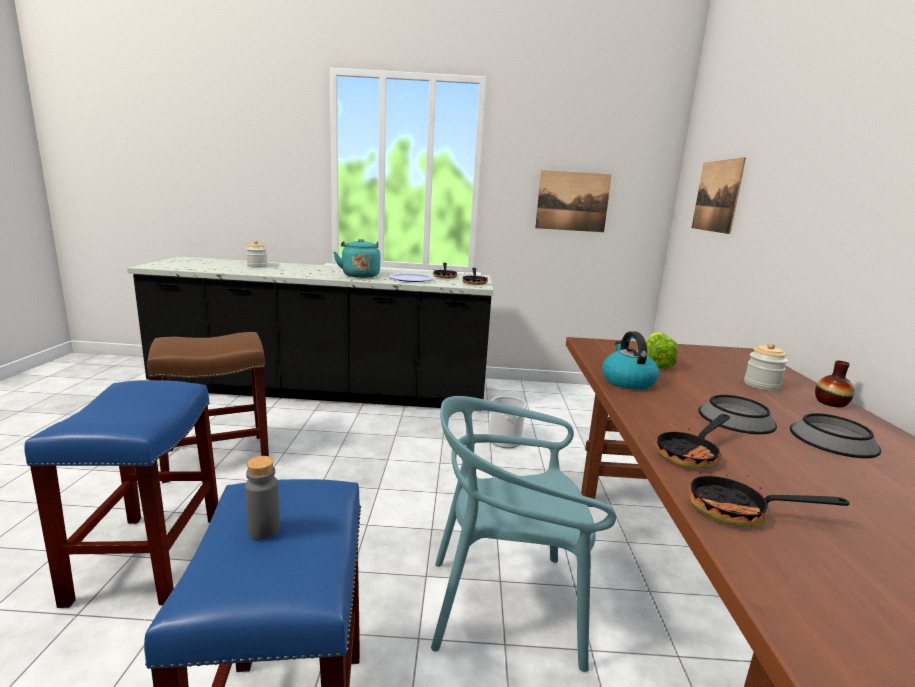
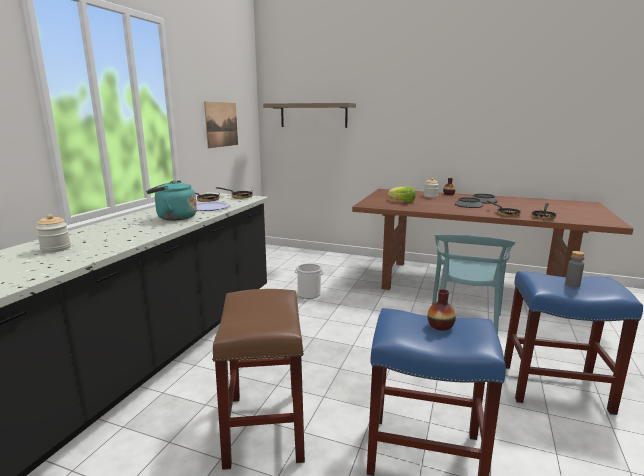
camera: 70 degrees left, 0 degrees up
kettle [602,331,659,390] -> none
picture [692,157,746,234] -> shelf [263,103,356,128]
none -> vase [427,289,456,331]

